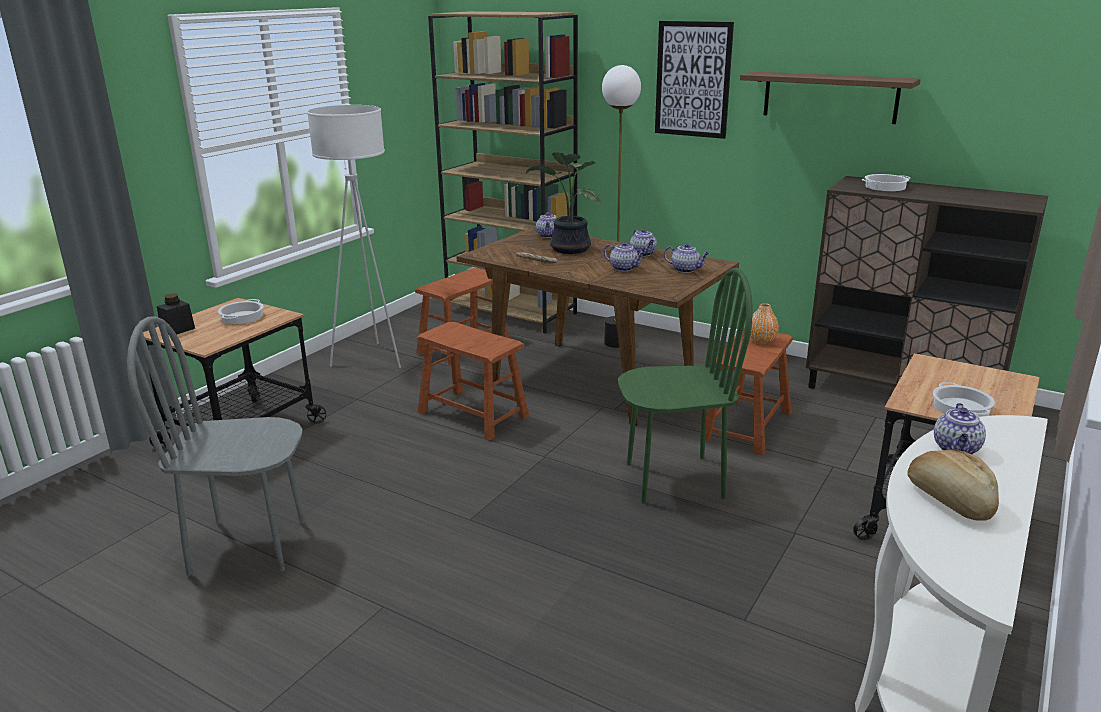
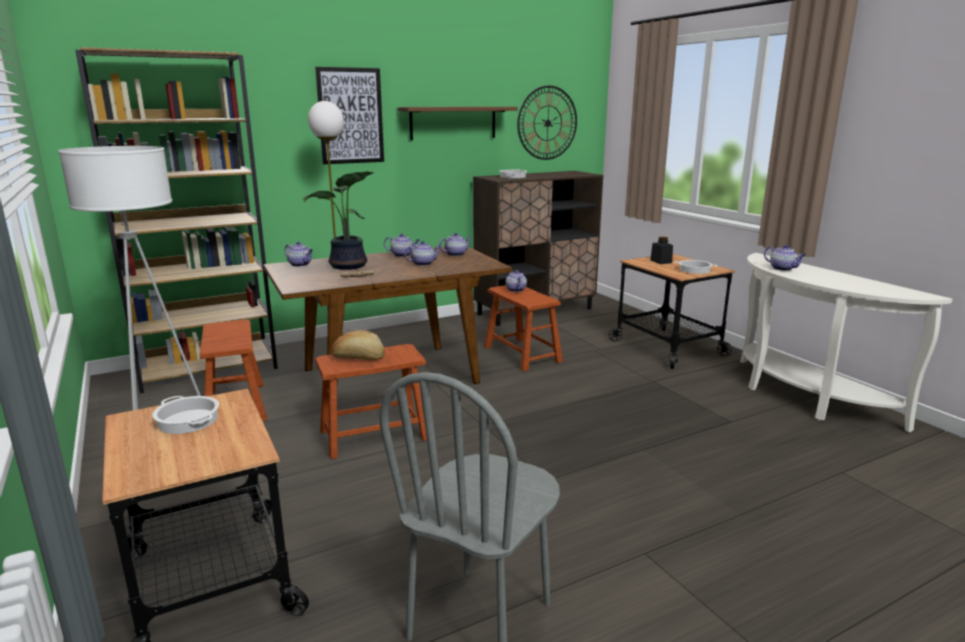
camera: 60 degrees left, 5 degrees down
black jar [157,294,195,335] -> black jar moved to [650,237,673,264]
green chair [618,268,753,504] -> none
orange vase [750,303,779,344] -> teapot [506,270,527,292]
bread [907,449,999,521] -> bread moved to [331,330,385,360]
none -> wall clock [517,86,577,160]

